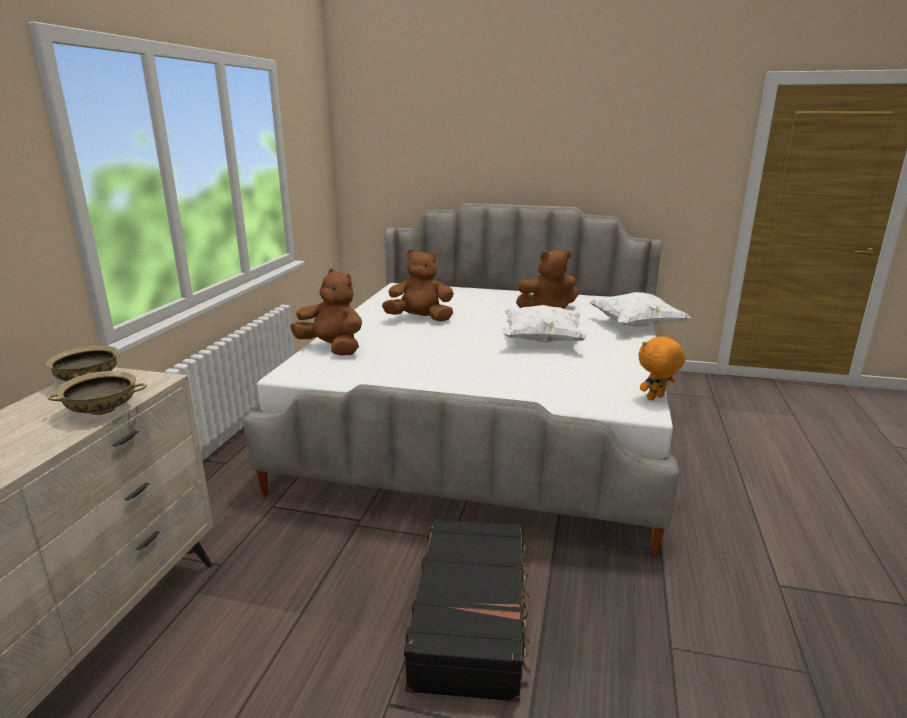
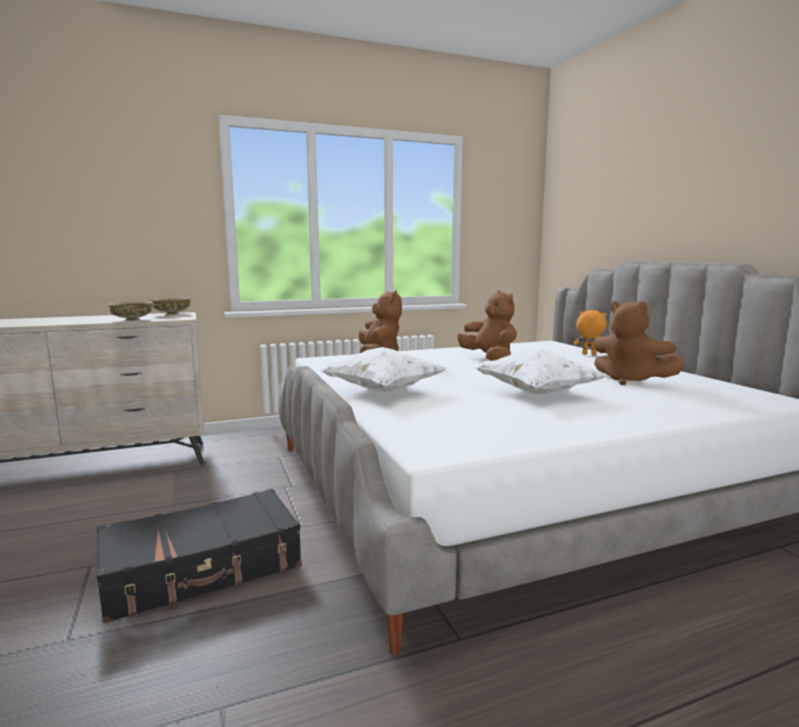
camera: 55 degrees right, 10 degrees down
white pillow [589,292,691,327] -> white pillow moved to [319,347,447,392]
orange plush toy [638,336,685,400] -> orange plush toy moved to [574,310,607,355]

